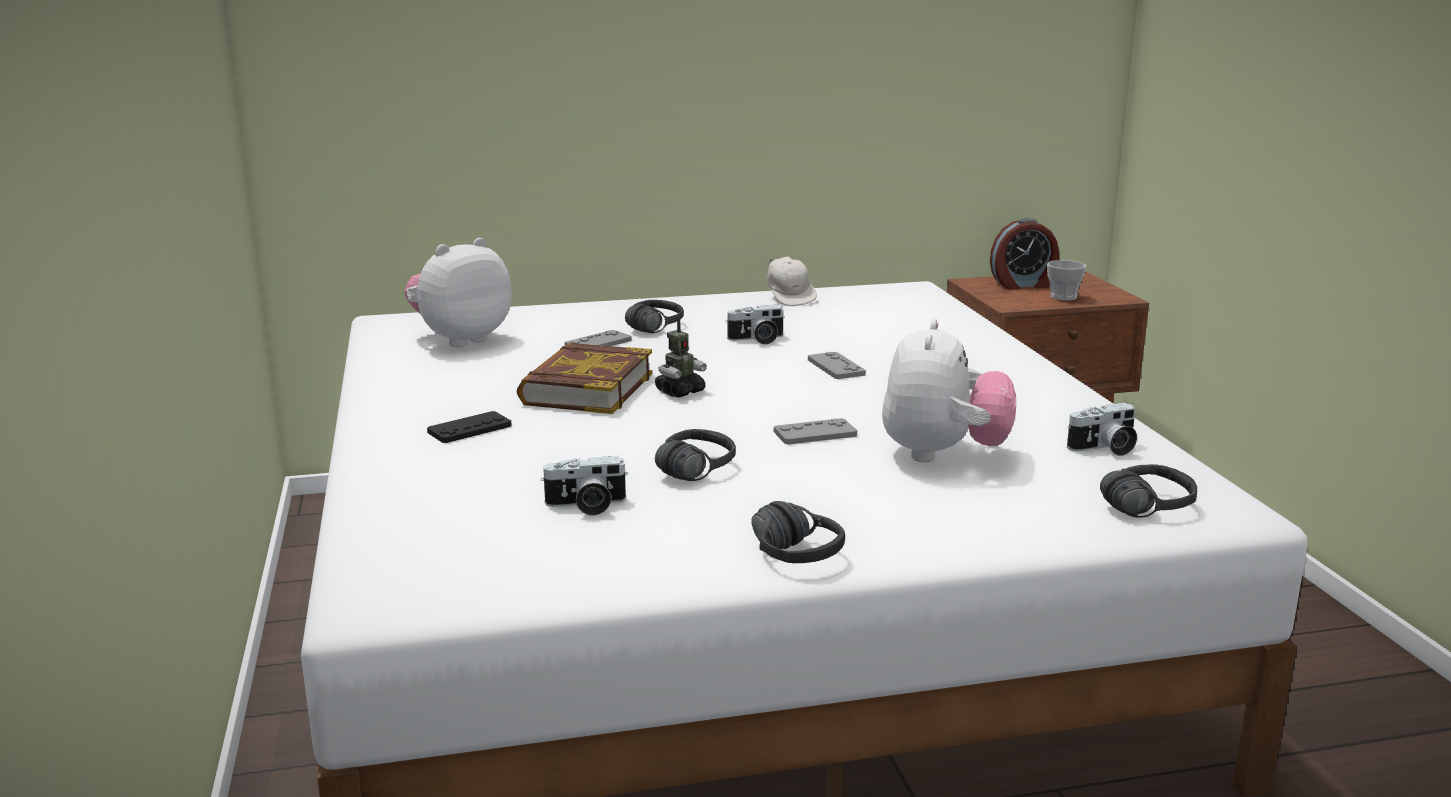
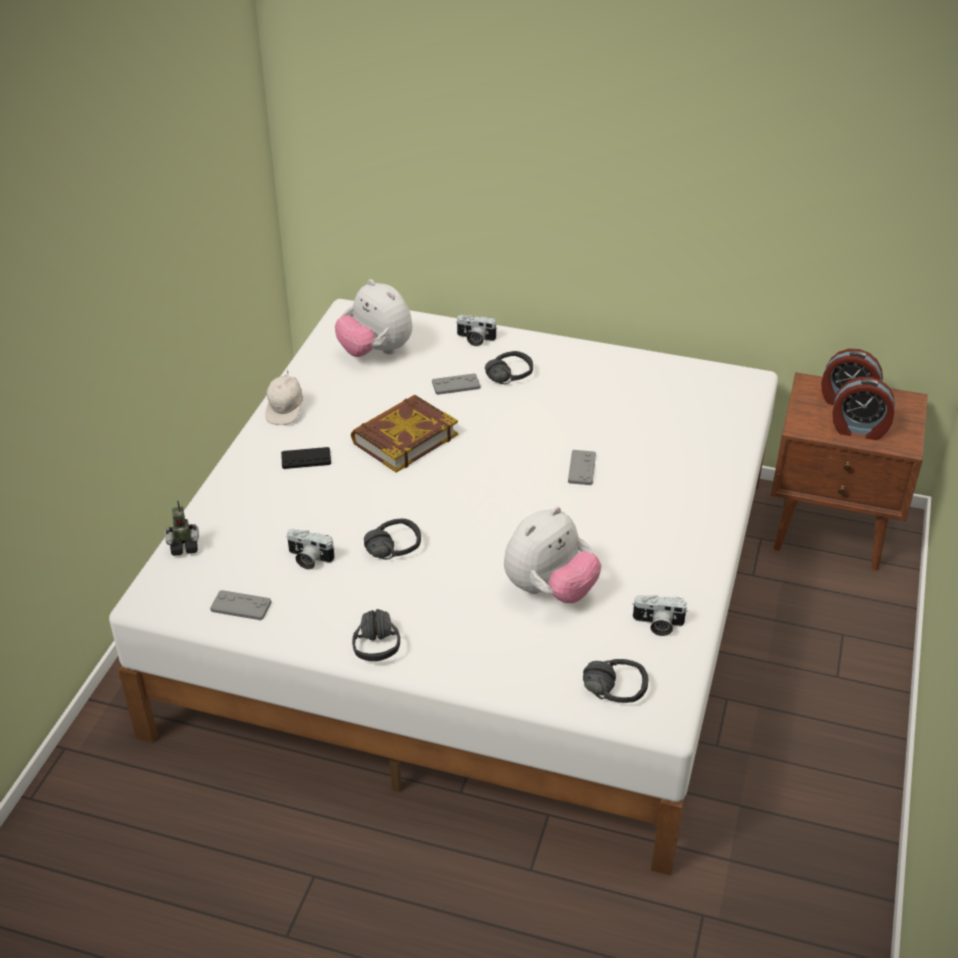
camera: 30 degrees right, 20 degrees up
plush toy [404,238,512,348] -> plush toy turned 120 degrees counterclockwise [335,279,412,357]
toy robot [655,316,707,397] -> toy robot moved to [165,500,199,556]
camera [725,305,785,345] -> camera moved to [456,315,498,346]
white cap [767,257,817,306] -> white cap moved to [265,370,303,425]
grey game controller [774,418,857,445] -> grey game controller moved to [210,590,271,620]
cup [1047,260,1086,301] -> alarm clock [832,377,895,440]

